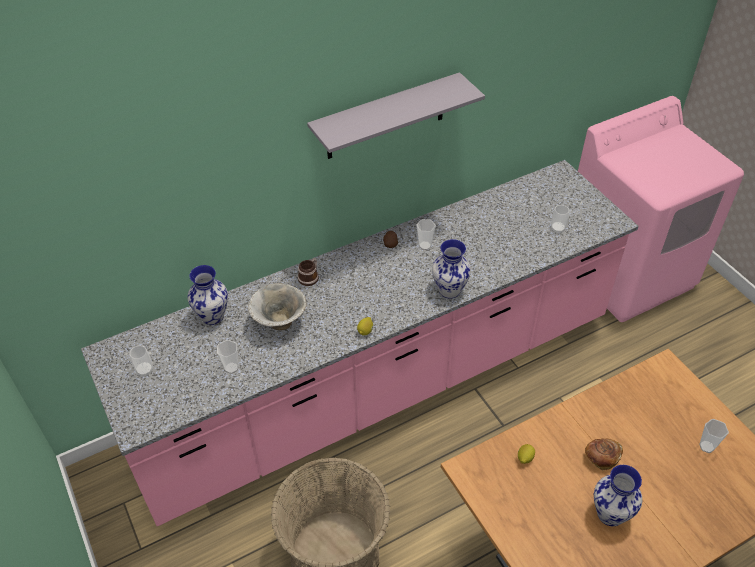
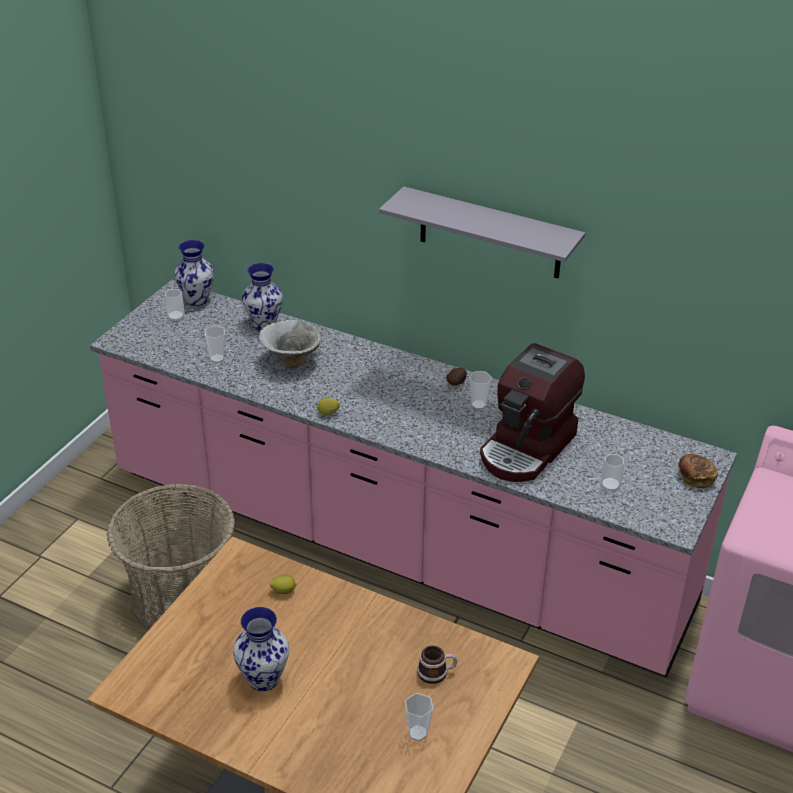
camera: 55 degrees right, 10 degrees down
mug [298,258,319,286] -> mug moved to [417,645,457,684]
vase [432,239,471,299] -> vase moved to [174,240,214,306]
bread [585,439,623,470] -> bread moved to [678,454,718,488]
none -> coffee machine [480,343,585,482]

